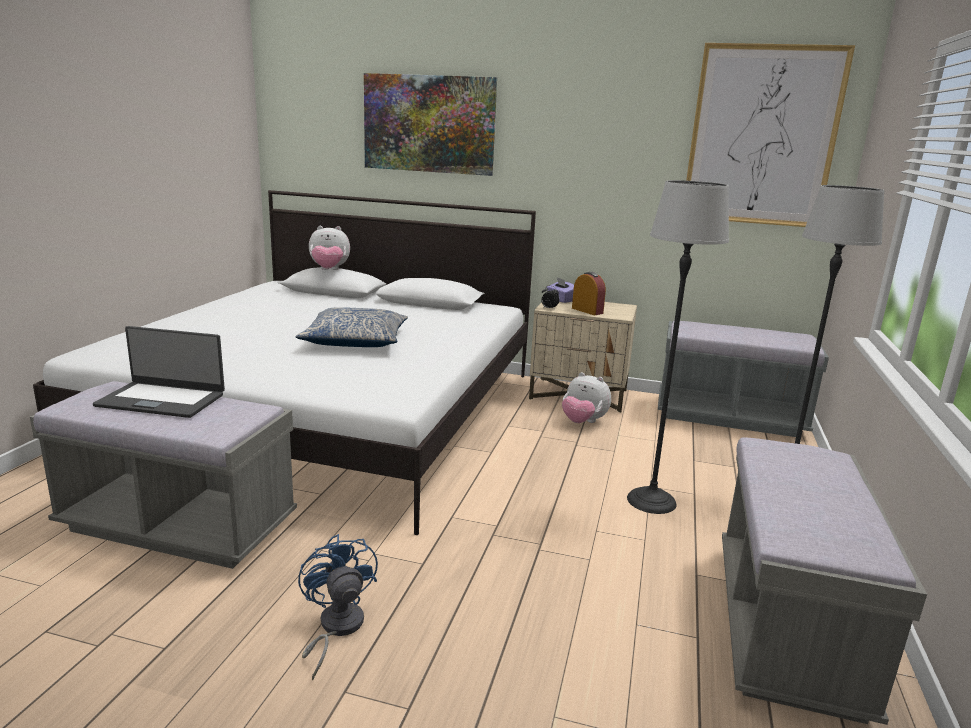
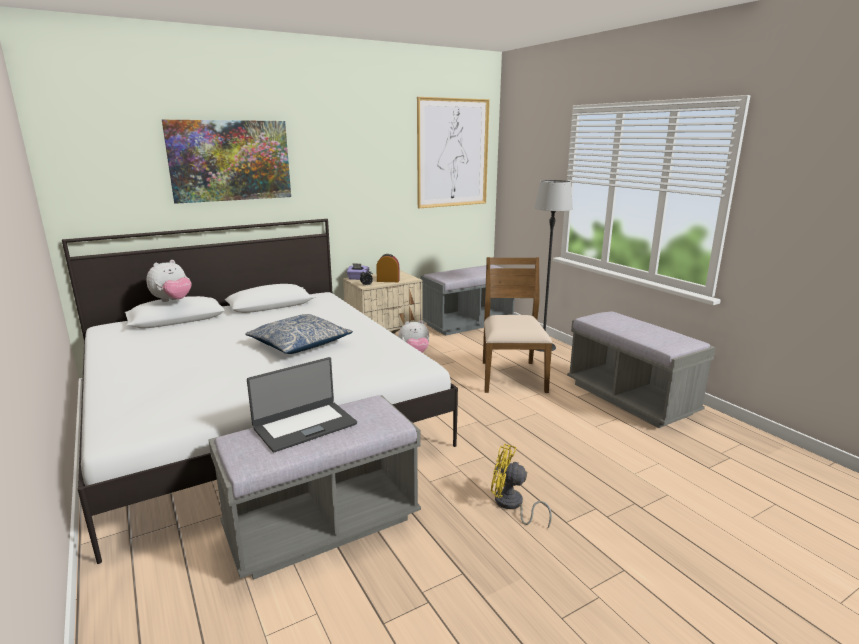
camera: 45 degrees left, 0 degrees up
blue fan [298,534,378,680] -> yellow fan [491,444,552,528]
floor lamp [627,180,729,514] -> brown chair [483,257,552,393]

